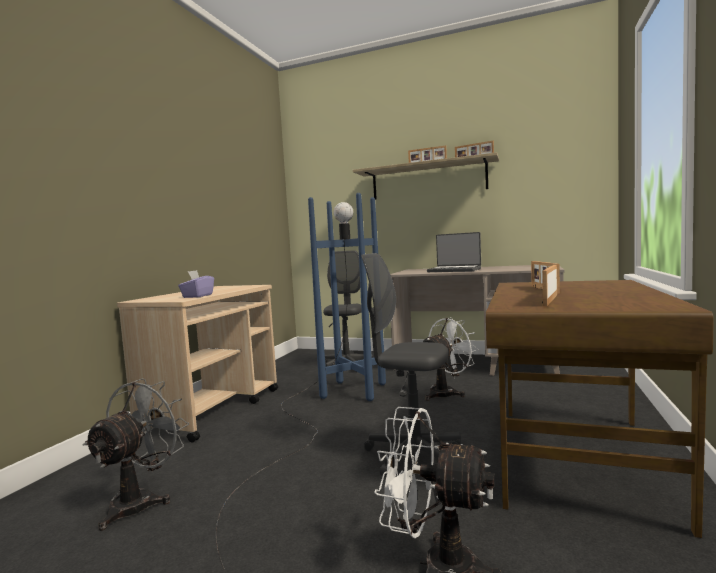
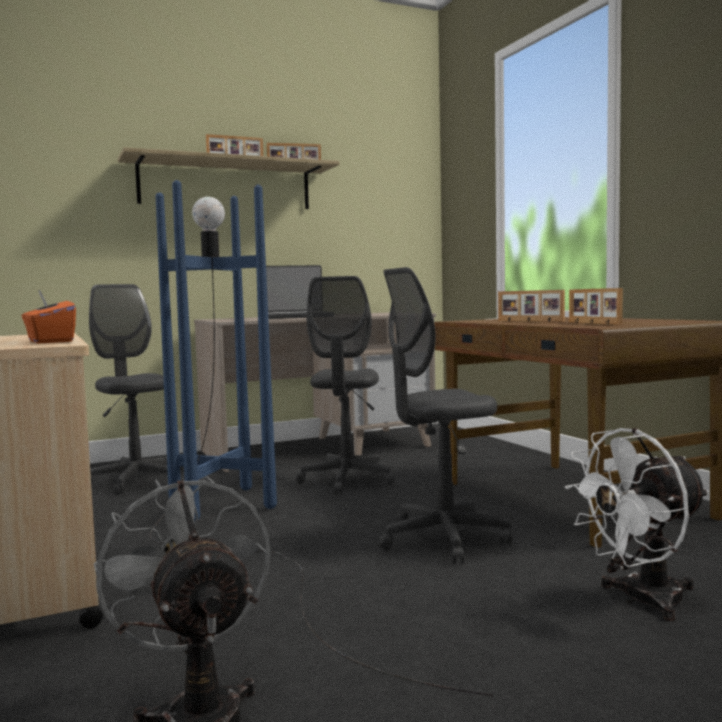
camera: 45 degrees left, 0 degrees up
purple tissue box [178,270,214,298] -> orange tissue box [22,290,76,344]
white fan [423,317,479,401] -> grey office chair [296,276,395,494]

